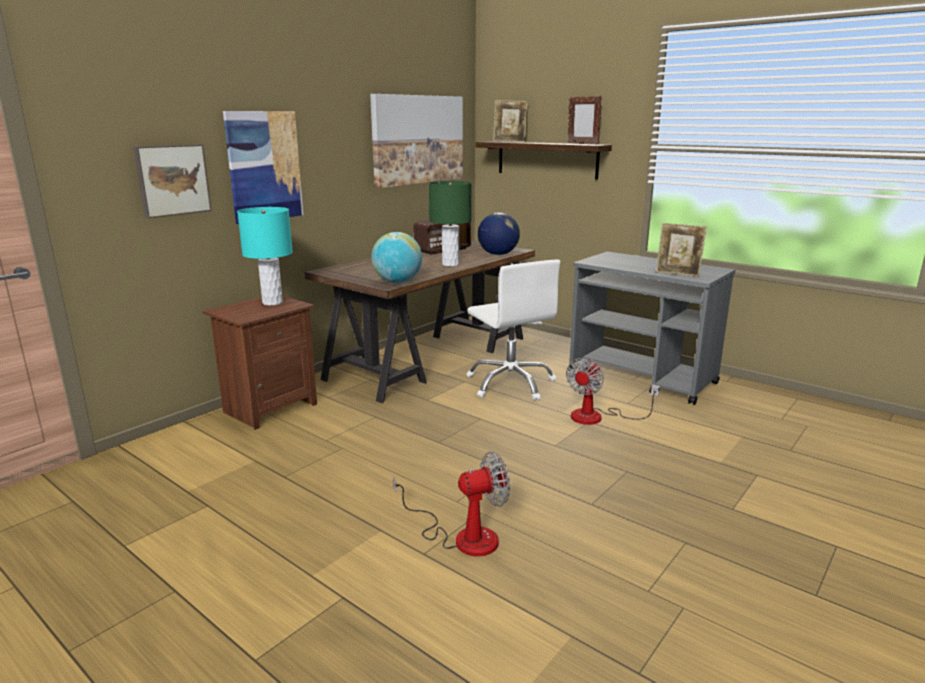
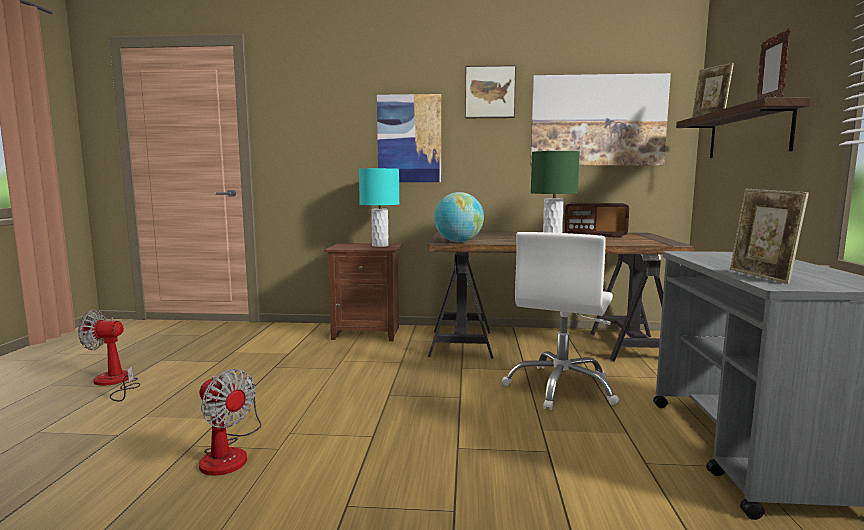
camera: 55 degrees right, 10 degrees down
picture [133,144,212,218] -> picture moved to [465,65,516,118]
globe [478,212,520,255] -> none
fan [566,357,660,425] -> fan moved to [78,310,140,401]

